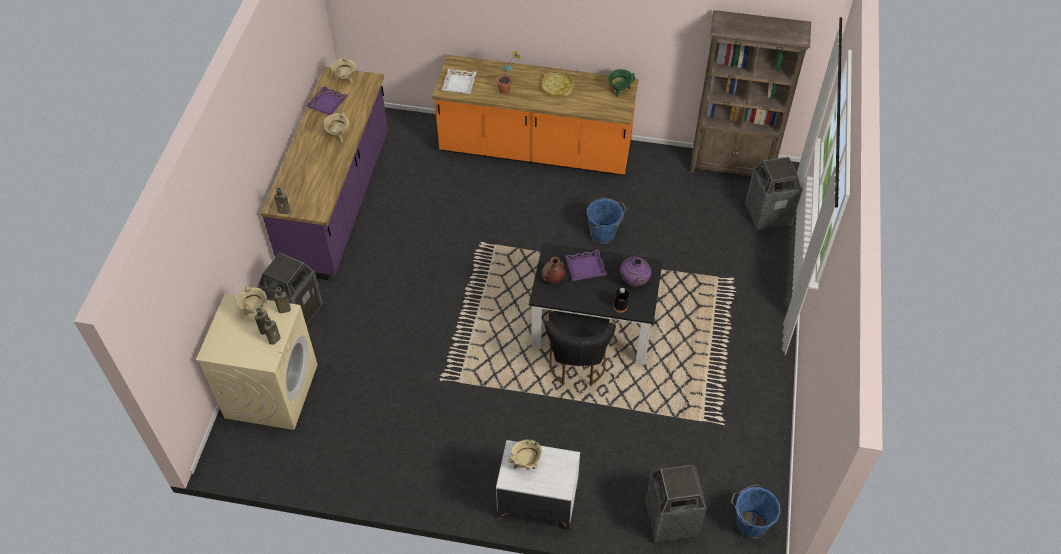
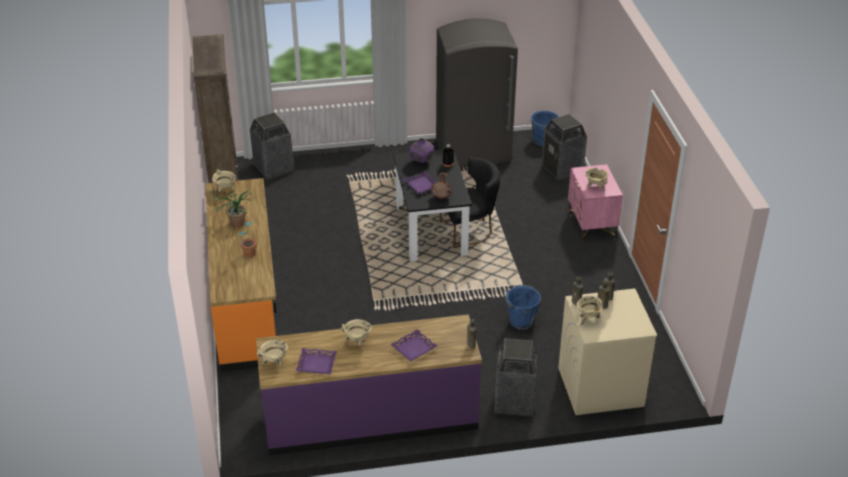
camera: 110 degrees left, 15 degrees down
white tray [442,69,476,94] -> none
white nightstand [496,440,580,531] -> pink nightstand [568,164,623,242]
yellow tray [542,72,574,97] -> potted plant [209,191,255,227]
blue bucket [586,197,626,244] -> blue bucket moved to [505,285,541,330]
green cooking pot [608,69,635,98] -> beige cooking pot [212,169,236,191]
none -> purple tray [390,329,437,362]
none -> grey fridge [436,18,518,167]

